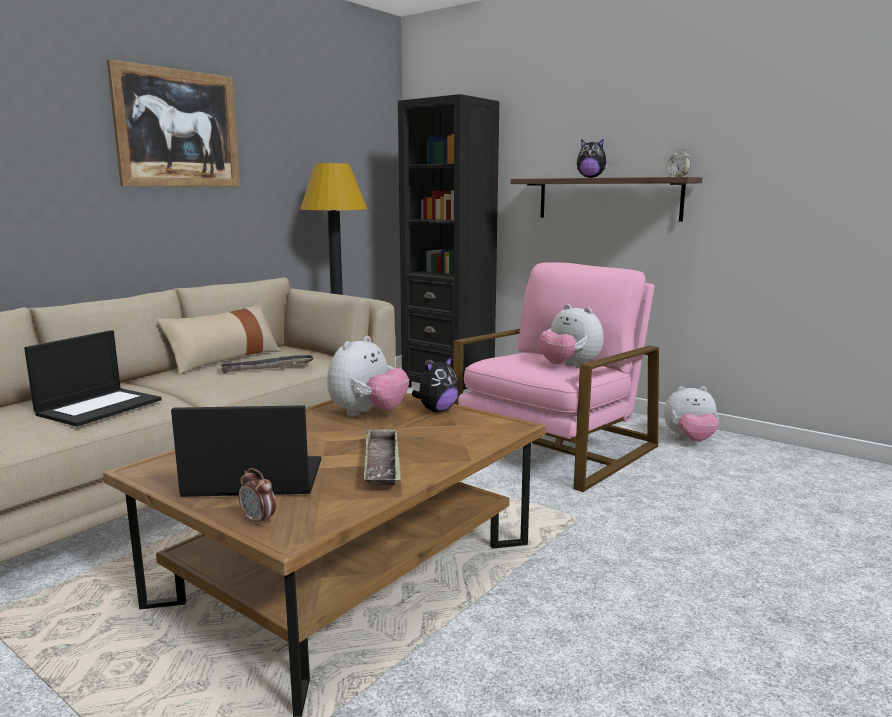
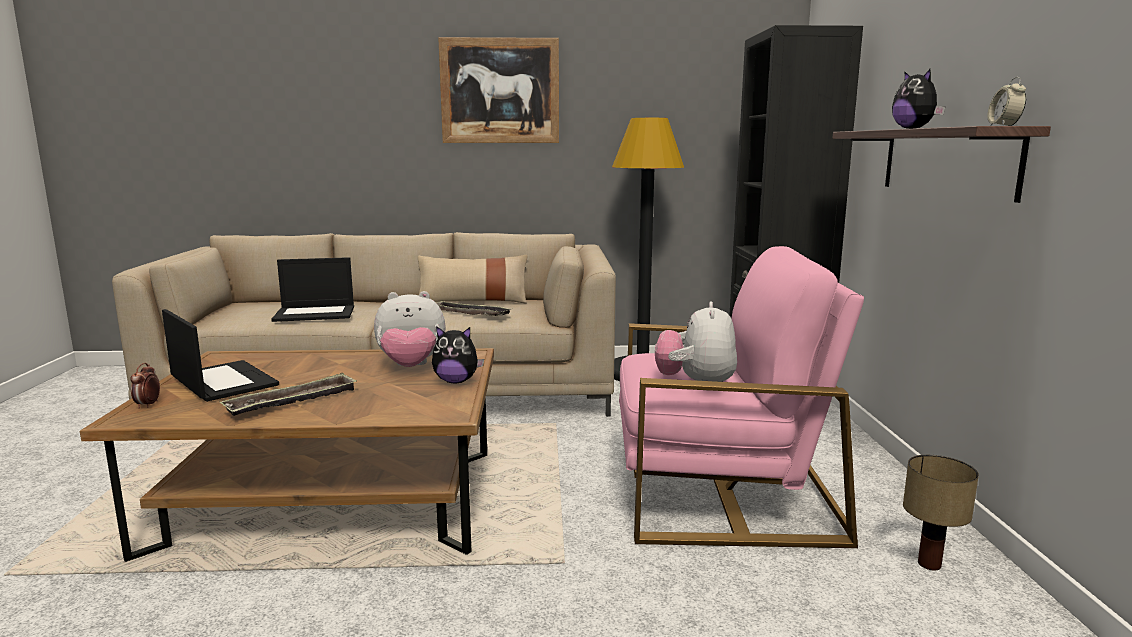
camera: 50 degrees right, 0 degrees up
plush toy [664,386,719,442] -> table lamp [903,455,979,570]

